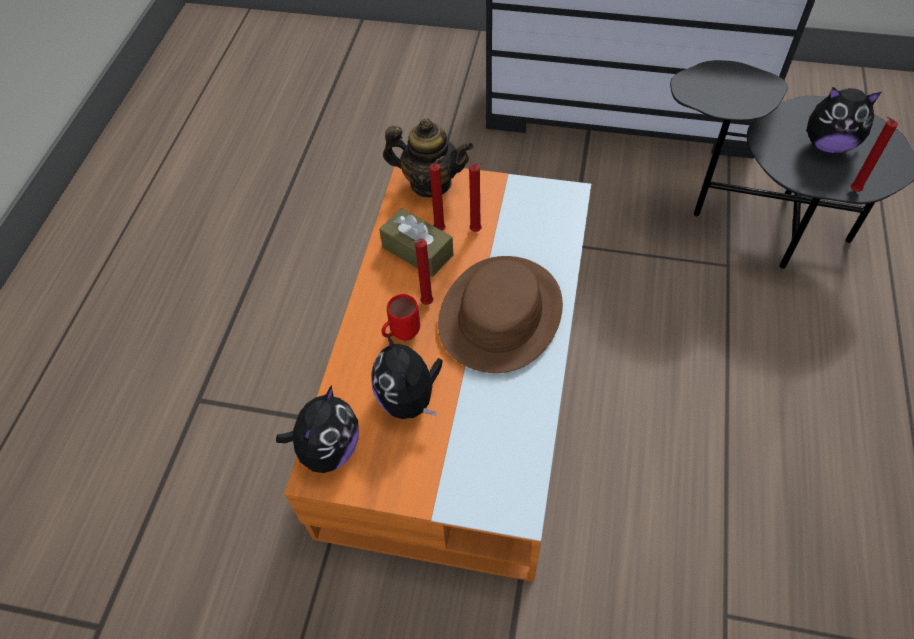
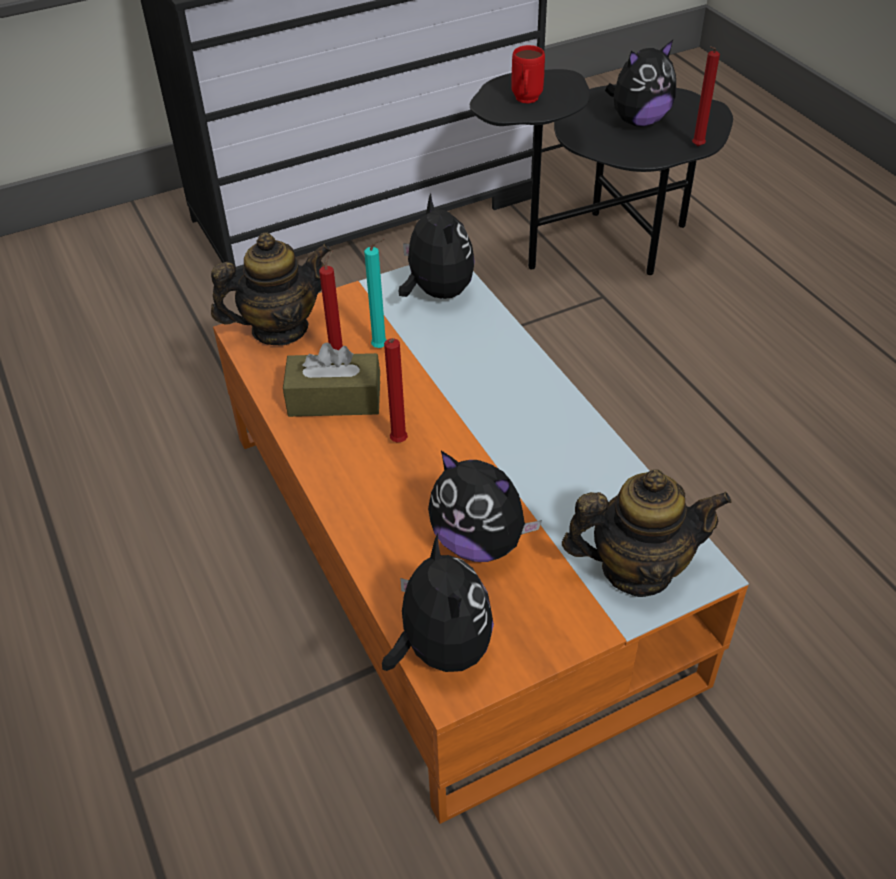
camera: 40 degrees left, 10 degrees down
red mug [382,294,420,341] -> red mug moved to [511,45,545,104]
brown hat [438,256,563,373] -> none
red candle [469,162,483,232] -> turquoise candle [364,238,386,348]
none -> plush toy [399,193,475,299]
none -> teapot [562,469,732,597]

